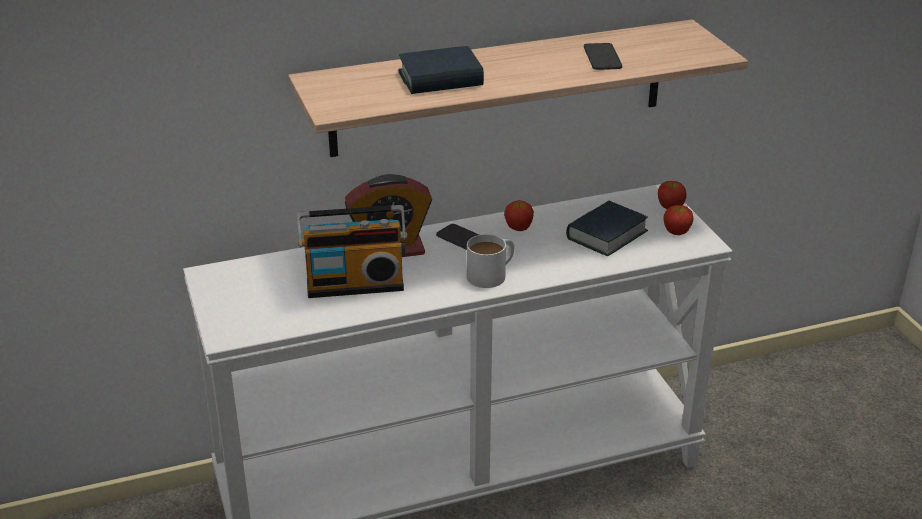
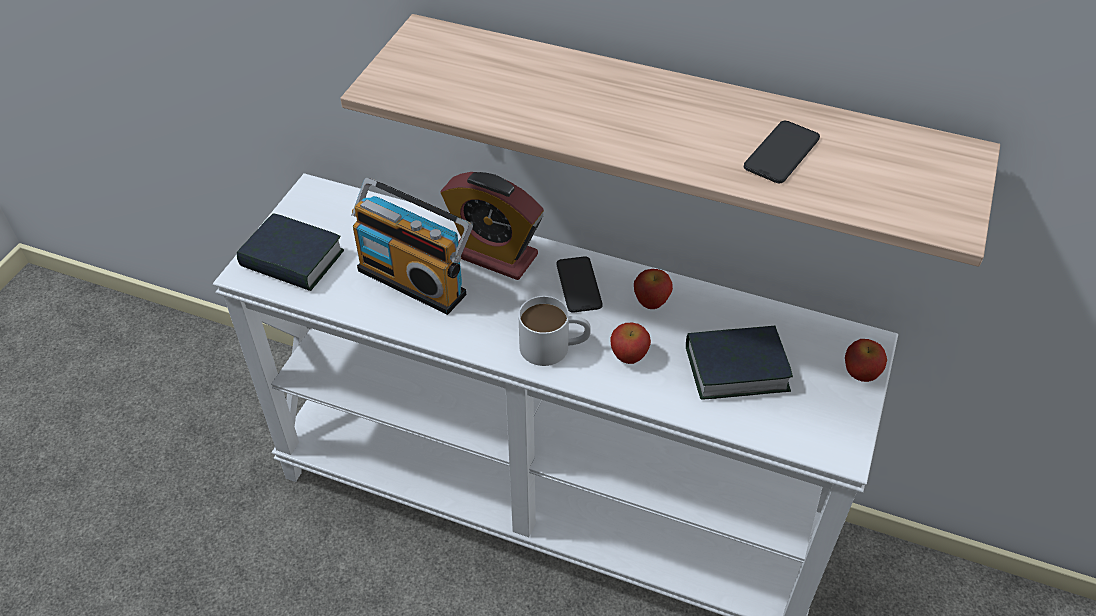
camera: 40 degrees right, 15 degrees up
book [398,46,484,94] -> book moved to [237,213,344,291]
apple [663,205,694,235] -> apple moved to [610,323,651,364]

